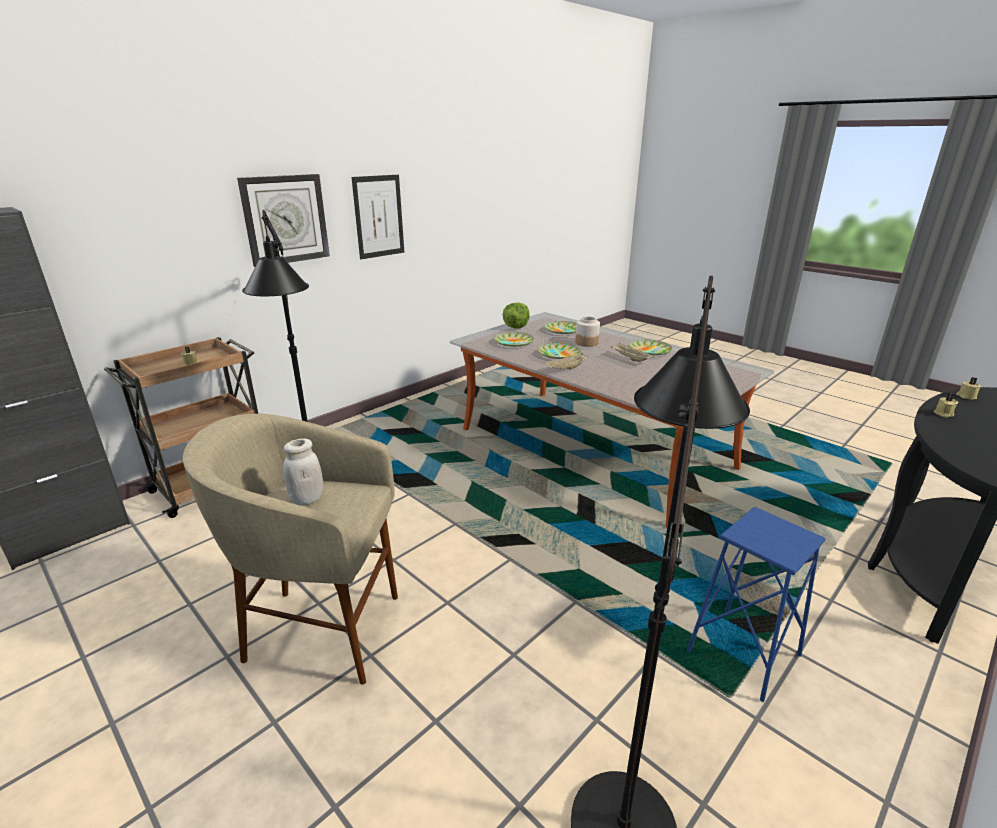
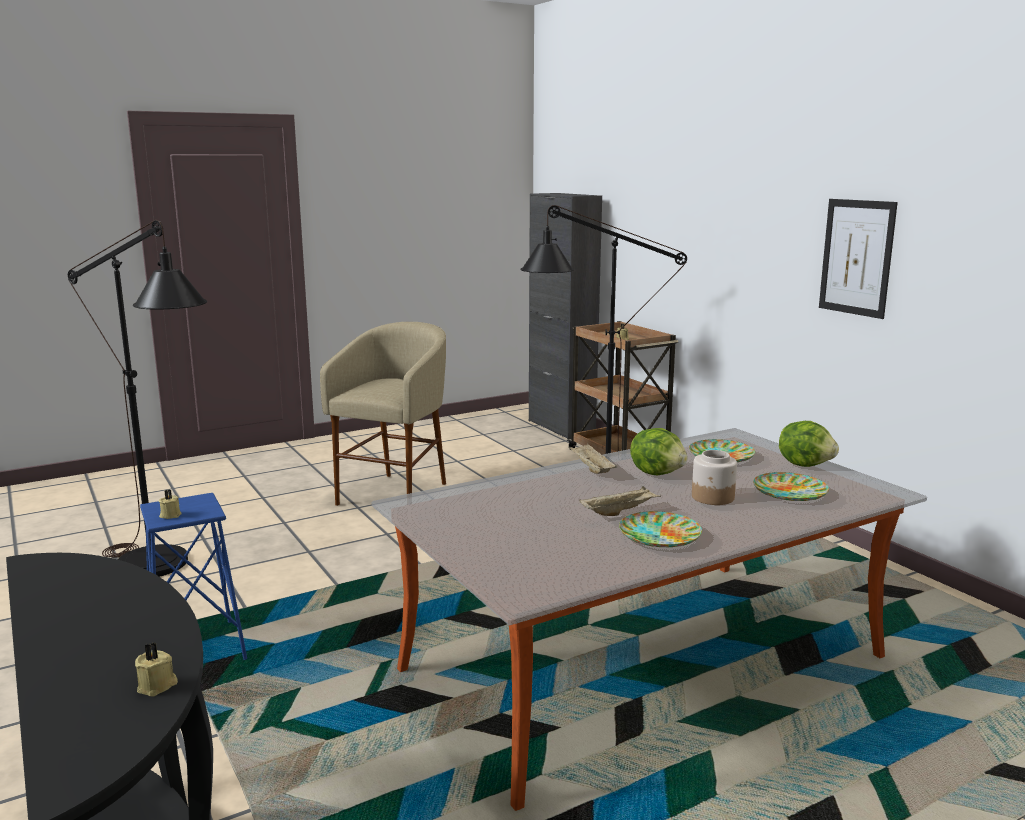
camera: 105 degrees right, 10 degrees down
wall clock [237,174,330,267] -> none
white jar [283,439,323,506] -> none
plate [538,343,581,359] -> lettuce [630,428,688,475]
beige candle [933,393,958,418] -> beige candle moved to [159,490,182,519]

